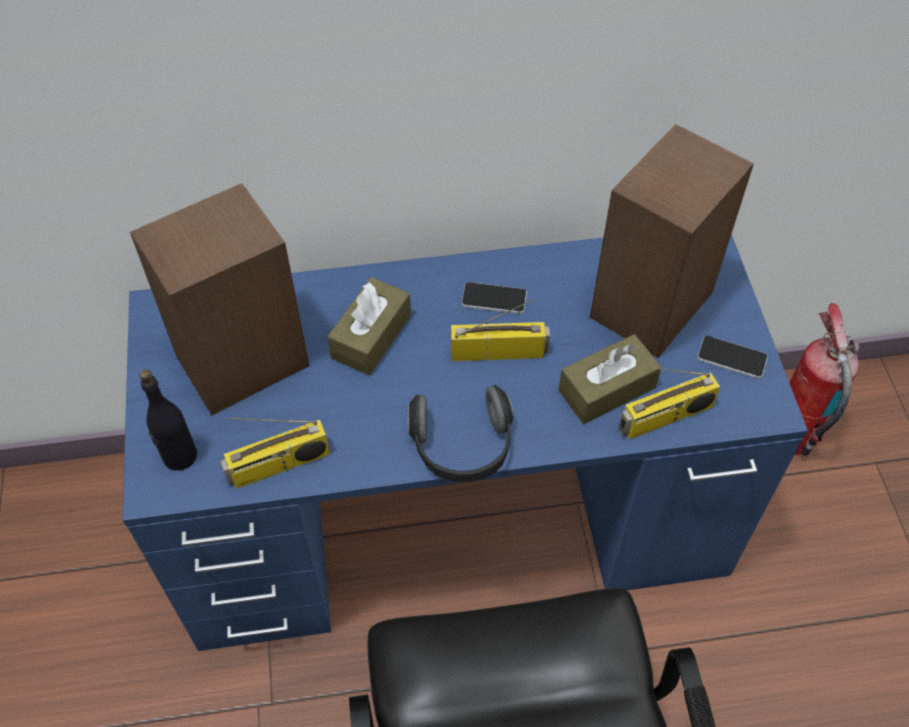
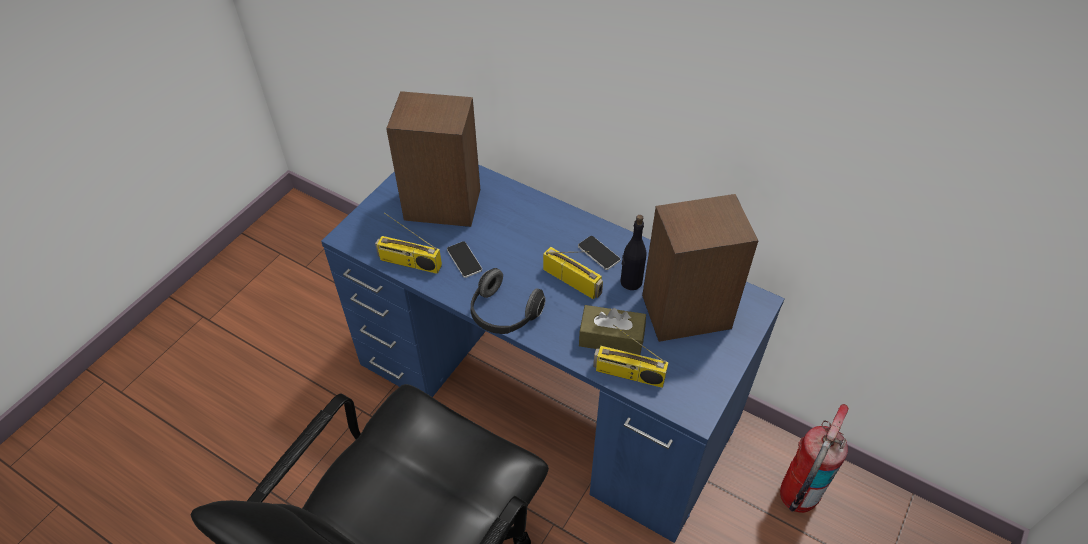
camera: 40 degrees right, 5 degrees down
black bottle [139,369,197,471] -> black bottle moved to [621,215,647,290]
brown tissue box [327,277,411,375] -> none
phone [697,336,768,379] -> phone moved to [447,241,482,278]

